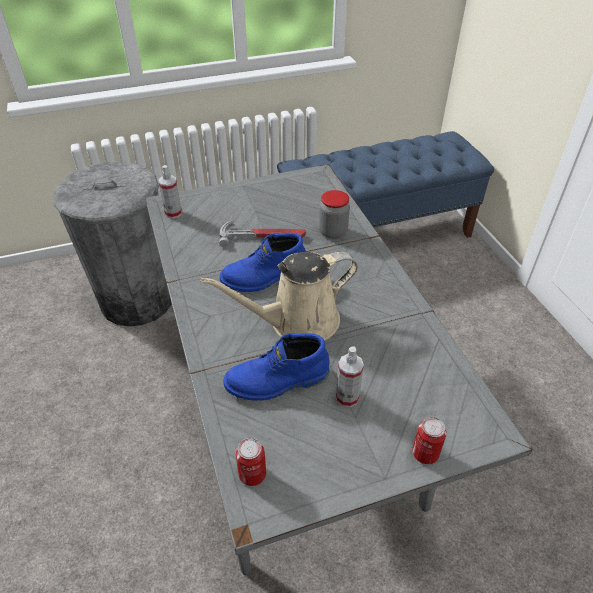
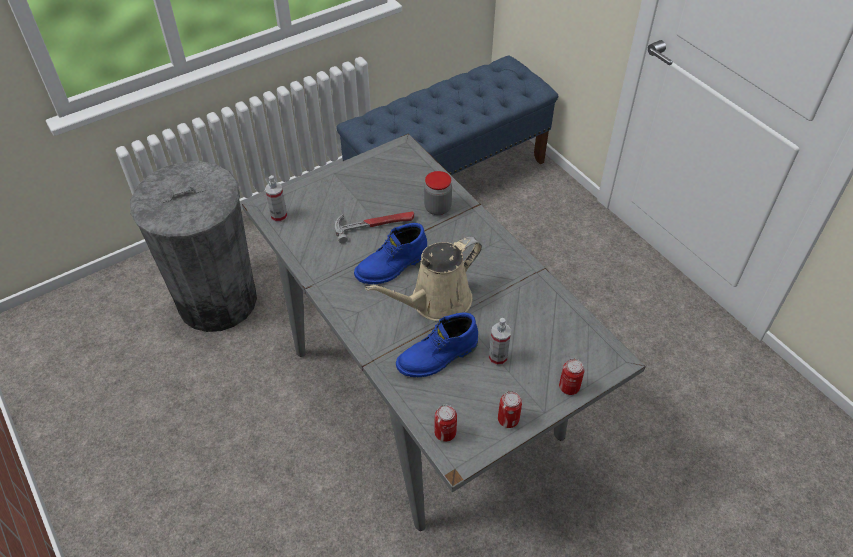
camera: 15 degrees left, 5 degrees up
none -> can [498,391,522,428]

